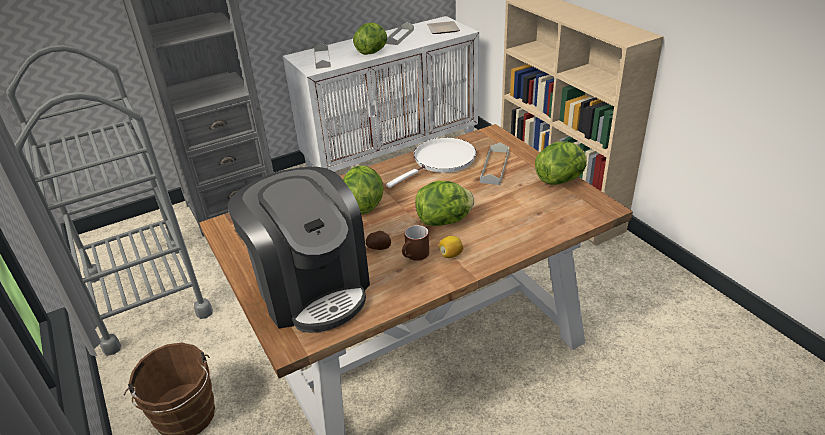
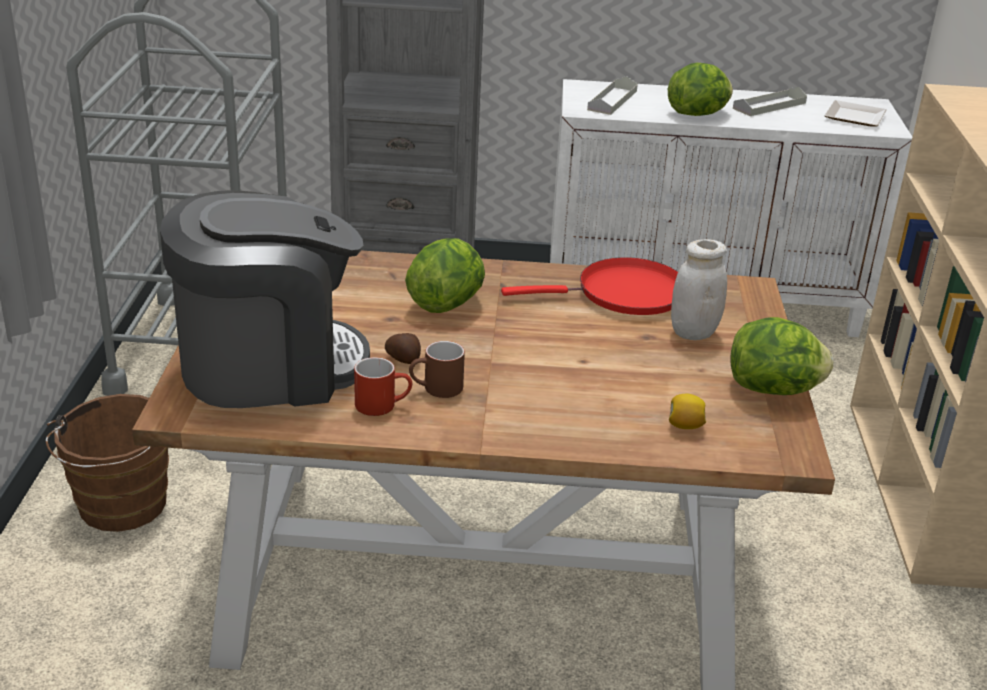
camera: 30 degrees right, 5 degrees down
coffee machine [227,166,370,333] -> coffee machine turned 105 degrees counterclockwise [160,190,370,408]
white frying pan [386,137,476,188] -> red frying pan [501,257,678,315]
lettuce [415,181,474,226] -> none
lemon [439,236,463,258] -> lemon moved to [669,394,706,429]
grey tray [480,143,509,185] -> white jar [671,239,727,340]
none -> red mug [354,357,412,416]

